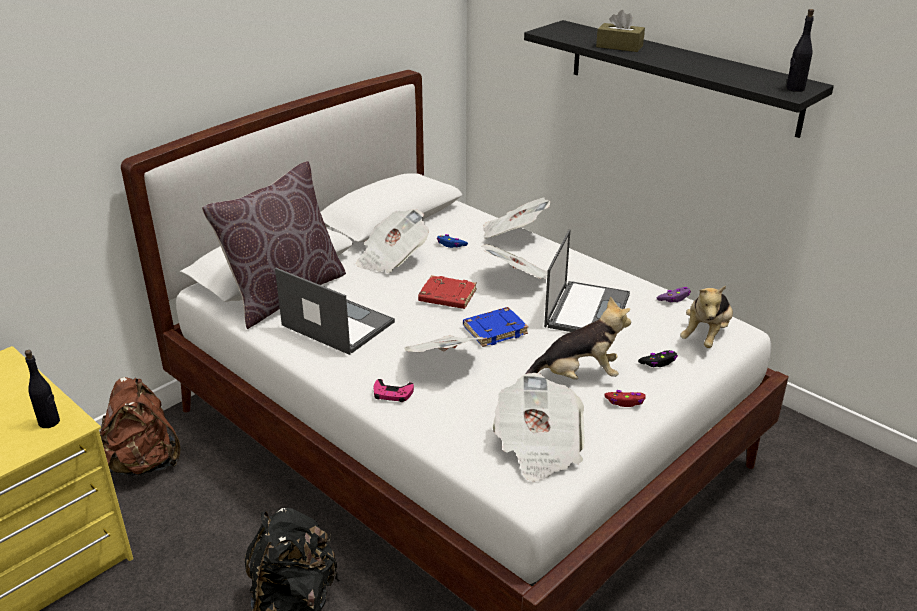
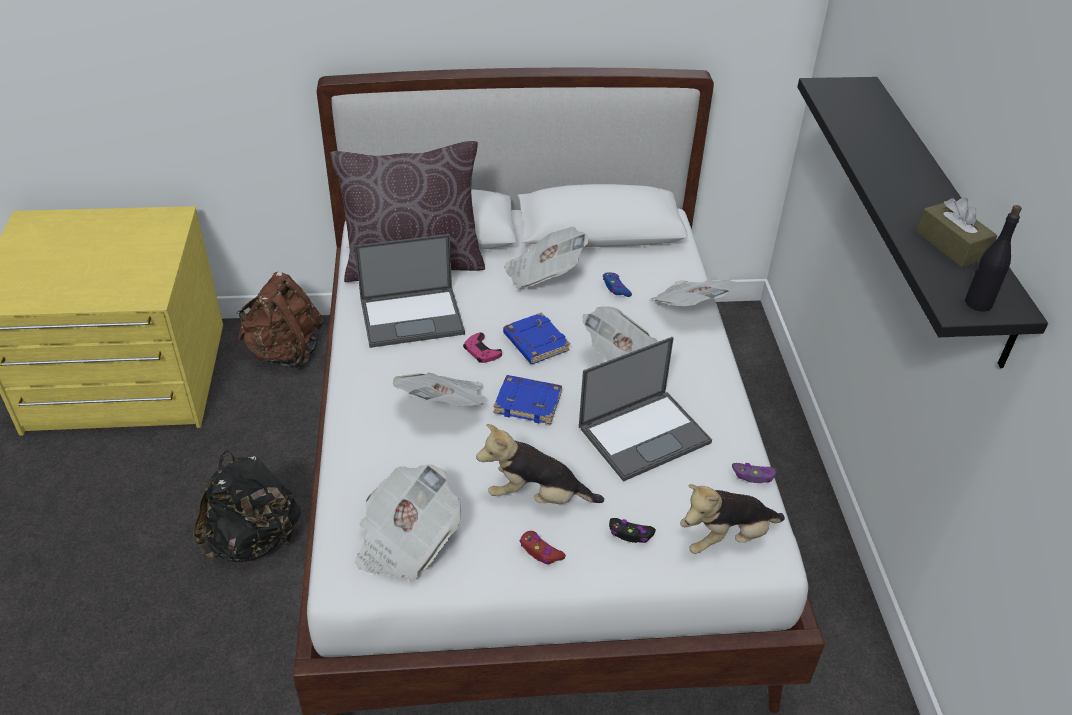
camera: 40 degrees right, 10 degrees up
black bottle [25,350,60,428] -> none
laptop [275,268,395,355] -> laptop turned 90 degrees clockwise [355,234,465,348]
pink game controller [374,379,414,402] -> pink game controller moved to [463,332,502,363]
red book [418,275,477,309] -> blue book [503,312,570,364]
plush toy [524,296,631,380] -> plush toy turned 150 degrees clockwise [476,424,604,504]
brown tissue box [596,10,645,52] -> brown tissue box moved to [917,197,997,267]

